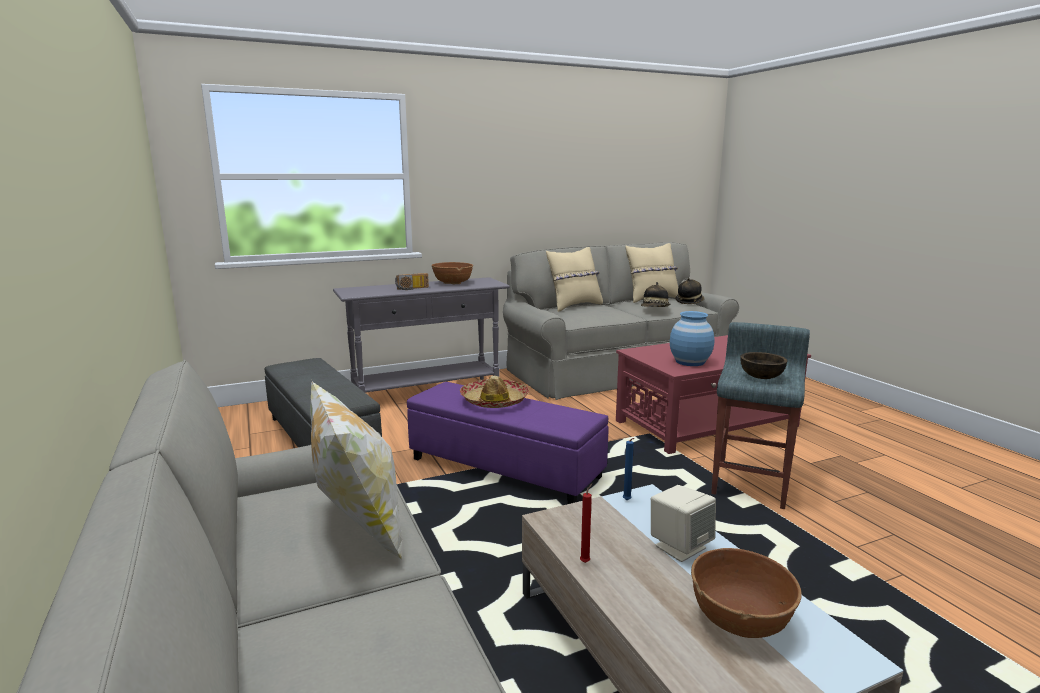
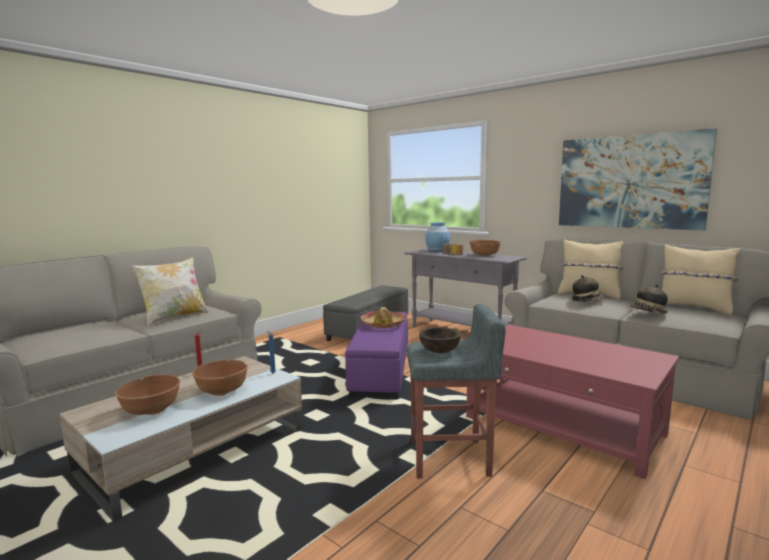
camera: 65 degrees right, 5 degrees down
beige speaker [651,485,716,562] -> brown bowl [192,360,248,396]
blue vase [670,311,714,366] -> blue vase moved to [425,222,450,252]
hat [675,278,705,304] -> hat moved to [572,275,605,302]
none -> picture [559,128,717,230]

